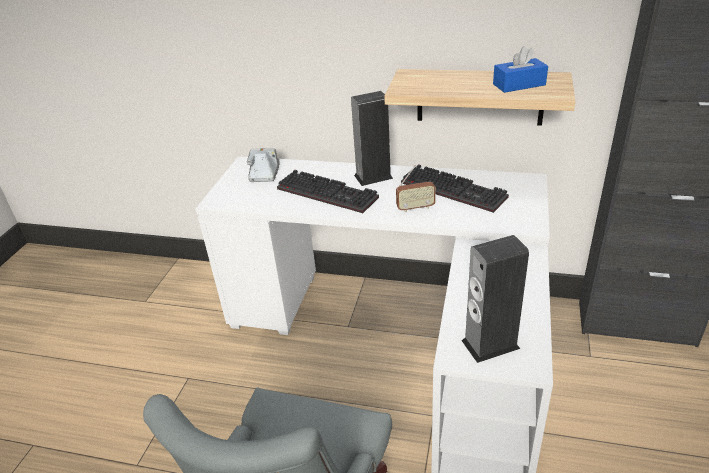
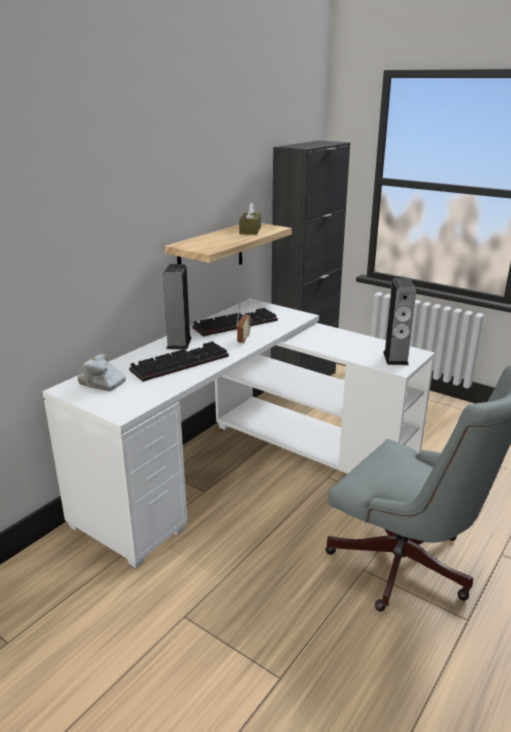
camera: 70 degrees left, 10 degrees down
blue tissue box [493,46,548,93] -> brown tissue box [239,202,261,235]

